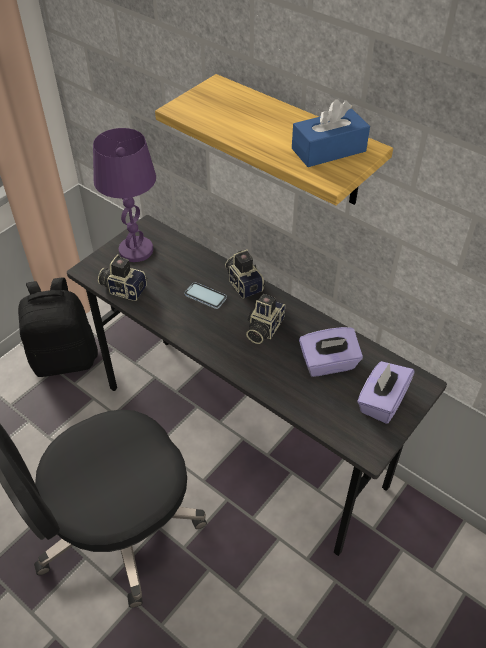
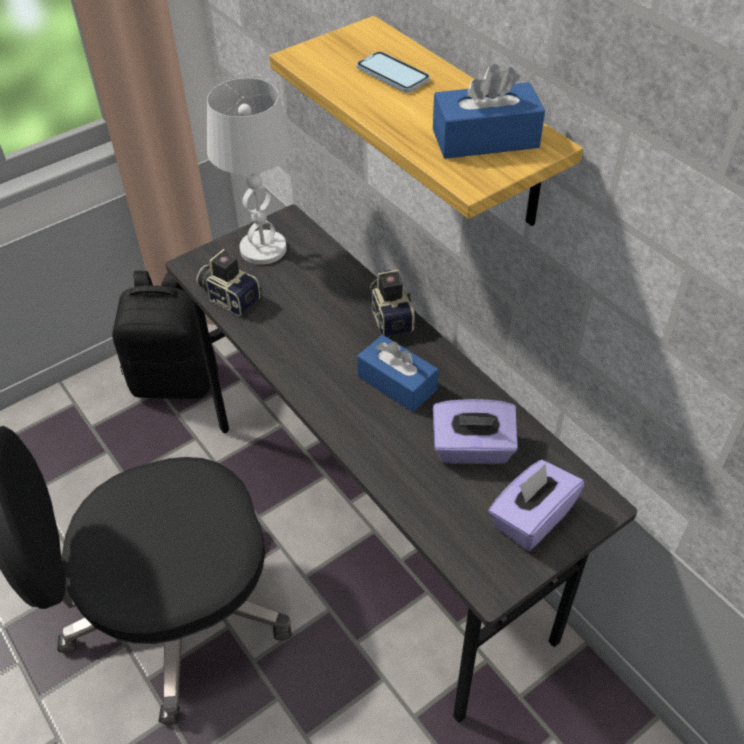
camera: 15 degrees right, 0 degrees up
purple table lamp [93,128,156,262] -> white table lamp [207,78,292,265]
phone [184,282,227,309] -> phone moved to [357,51,430,92]
camera [246,294,285,344] -> blue tissue box [357,335,439,412]

